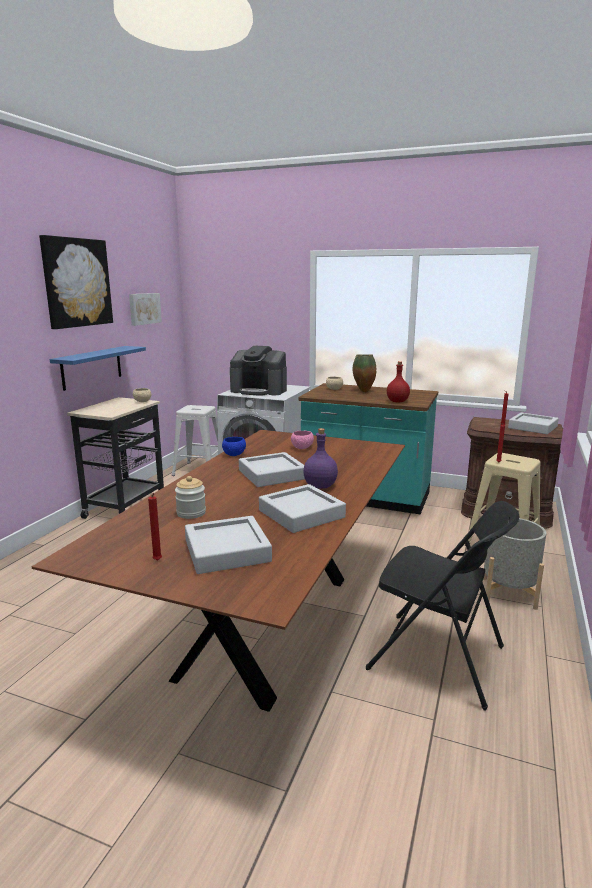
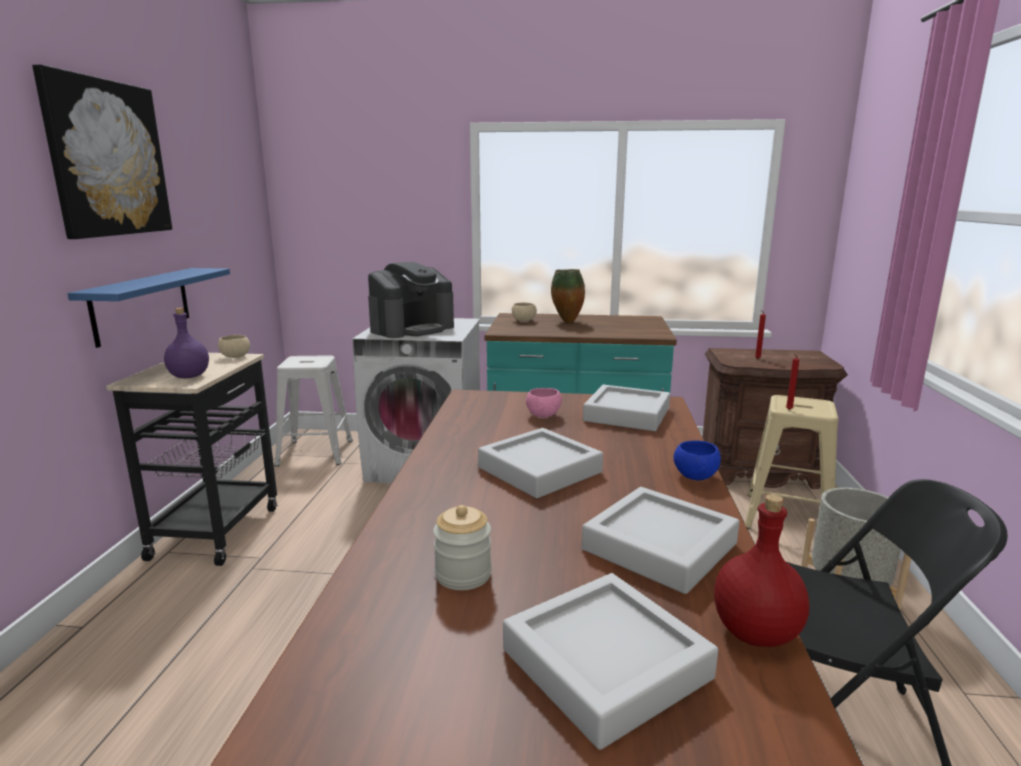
camera: 15 degrees left, 0 degrees up
picture [129,293,162,326] -> none
red candle [148,493,162,561] -> none
blue bowl [222,437,246,456] -> blue bowl moved to [674,441,721,480]
coffee machine [230,346,287,396] -> coffee machine turned 45 degrees counterclockwise [368,262,454,338]
purple bottle [303,428,338,489] -> purple bottle moved to [164,308,209,378]
red bottle [387,361,410,402] -> red bottle moved to [714,494,809,647]
grey tray [508,412,559,434] -> grey tray moved to [583,385,670,431]

